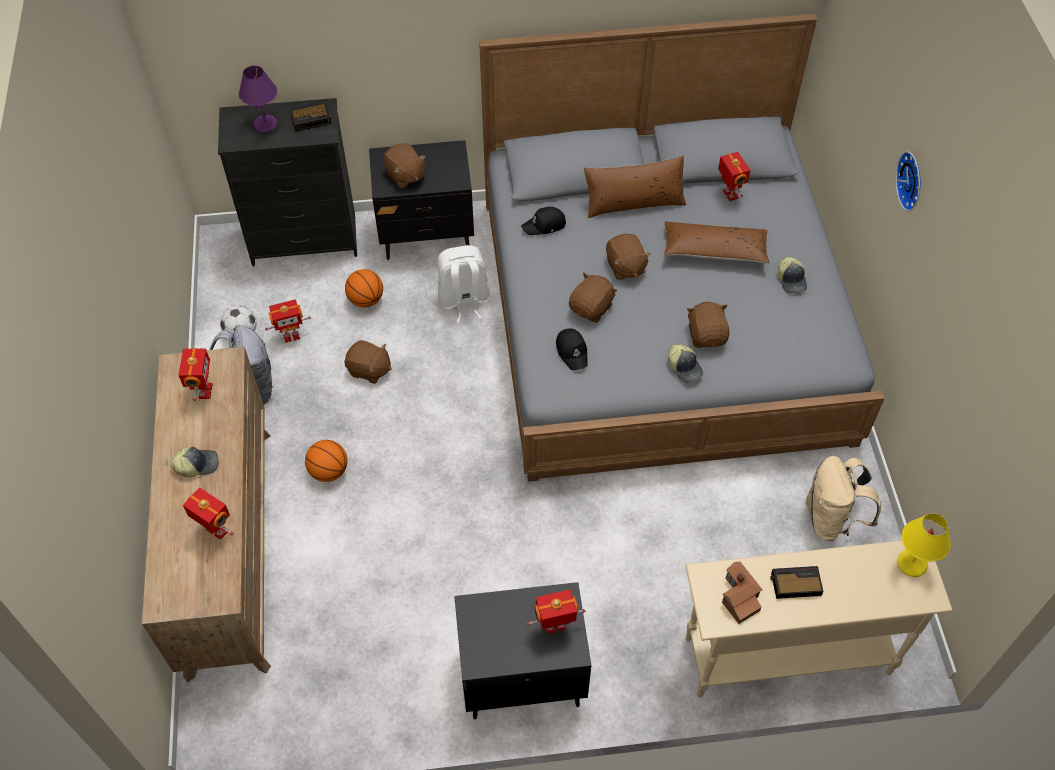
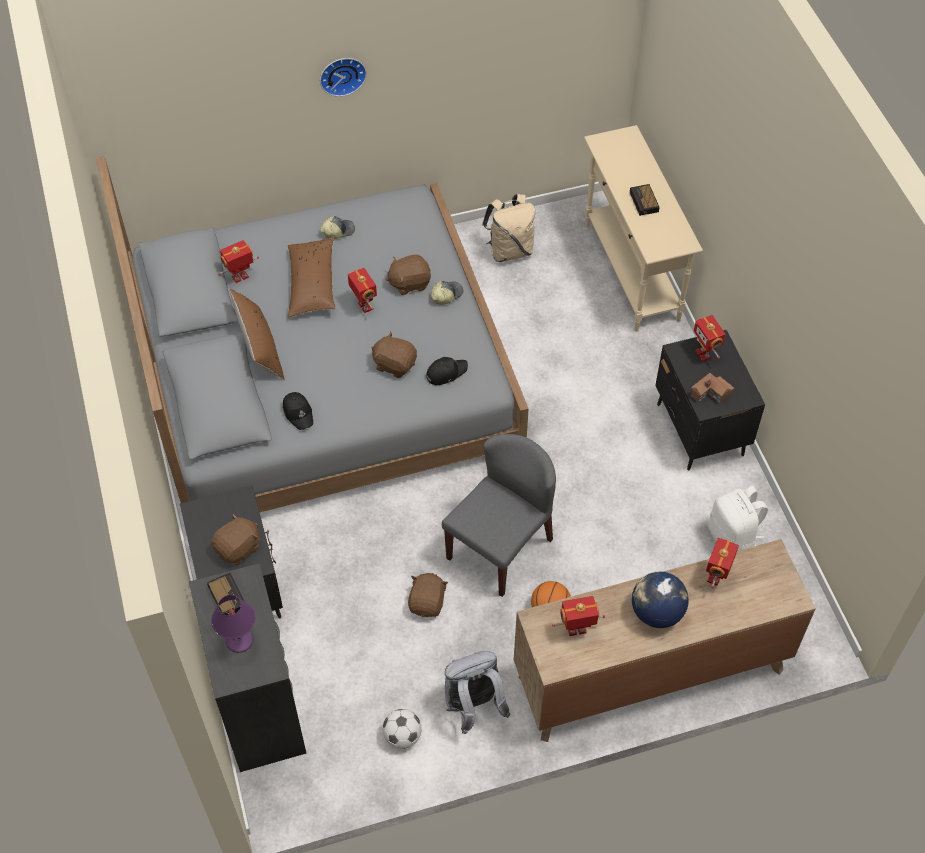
camera: 100 degrees left, 0 degrees up
cap [169,446,219,477] -> globe [632,572,689,628]
toy robot [265,299,311,343] -> toy robot moved to [348,268,377,313]
basketball [345,269,383,307] -> none
white backpack [438,245,490,323] -> white backpack moved to [708,486,768,551]
brown plush toy [606,234,651,280] -> none
toy house [722,561,763,624] -> toy house moved to [690,373,735,404]
yellow table lamp [897,513,951,577] -> none
none -> grey chair [442,434,556,597]

